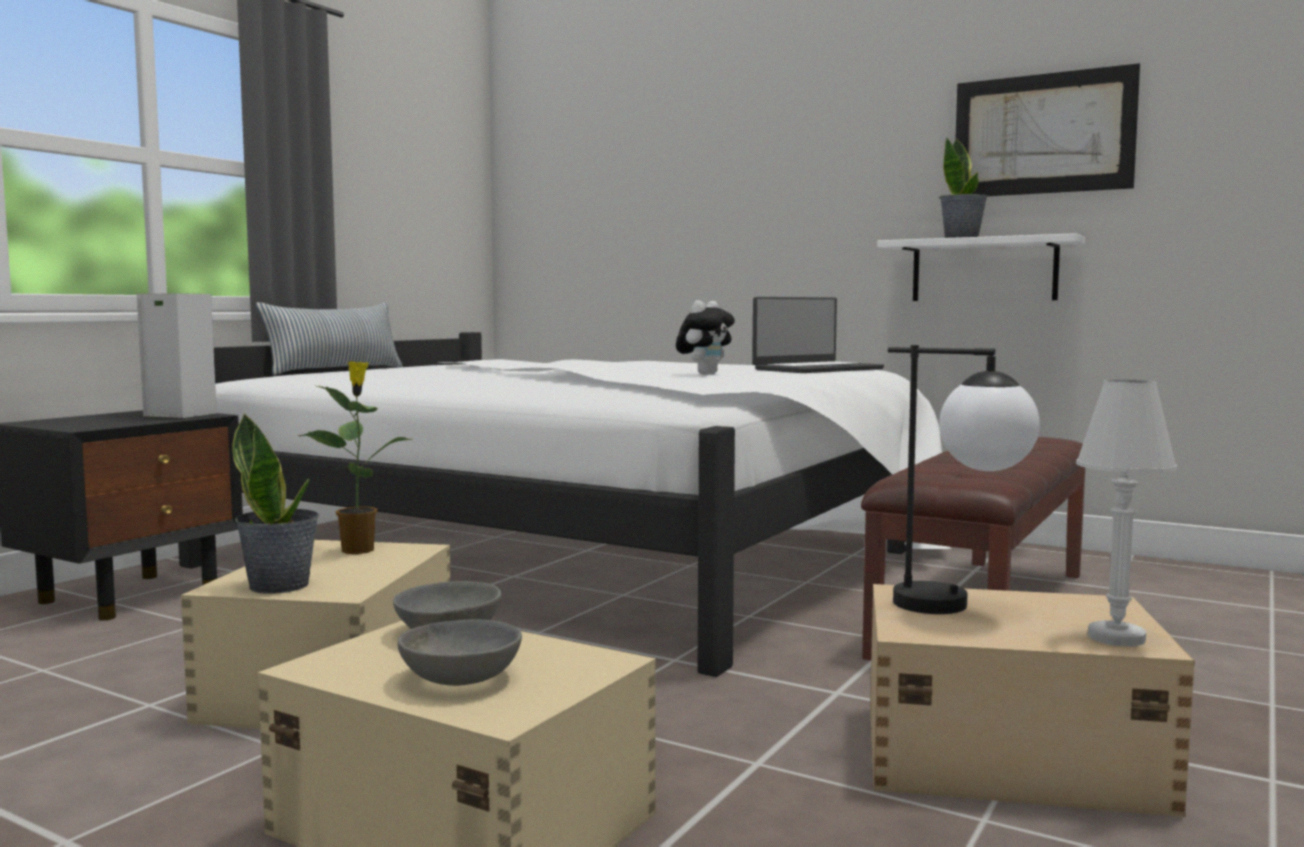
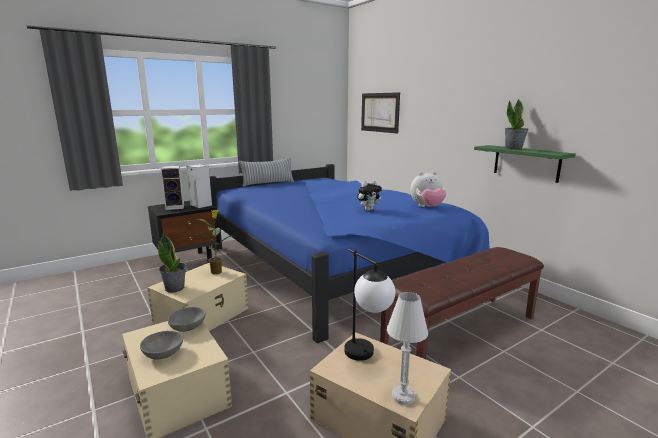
camera: 25 degrees right, 10 degrees up
white bed [178,332,951,677] -> blue bed [210,164,490,344]
laptop [752,297,884,373] -> plush toy [410,172,446,207]
white shelf [877,233,1085,301] -> green shelf [474,145,576,183]
picture [955,63,1140,196] -> picture moved to [361,92,400,134]
none -> speaker [161,166,184,210]

